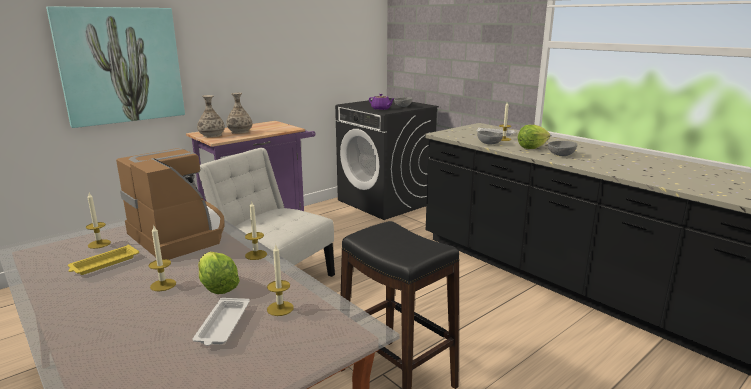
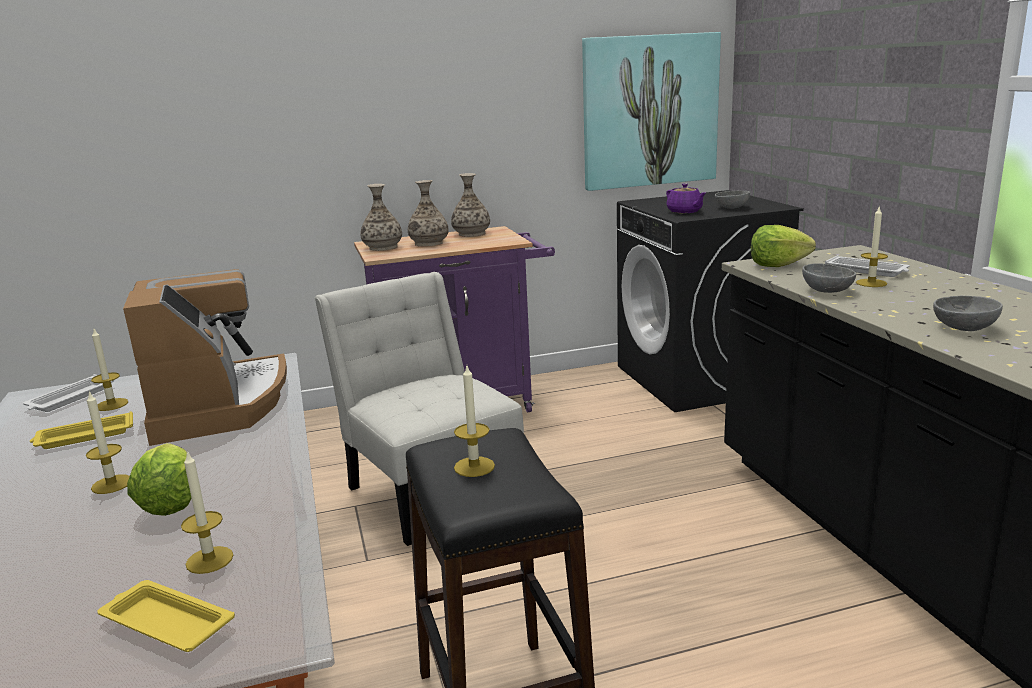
camera: 25 degrees right, 0 degrees up
picture [46,6,185,128] -> picture moved to [582,32,721,191]
white tray [193,298,250,346] -> white tray moved to [23,374,115,412]
candle [245,200,267,260] -> candle moved to [454,366,495,477]
lettuce [518,125,550,149] -> lettuce moved to [751,225,816,267]
none -> yellow tray [97,580,235,652]
none -> vase [451,173,490,237]

